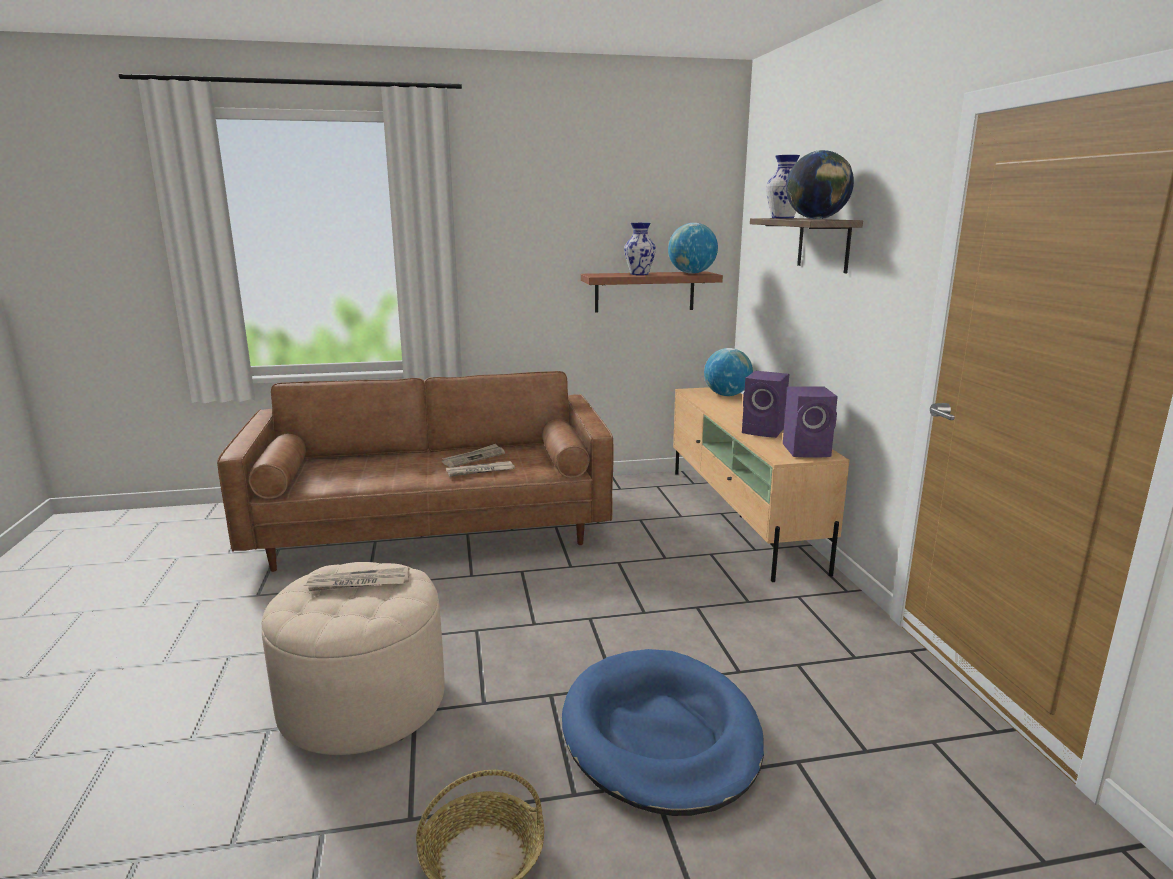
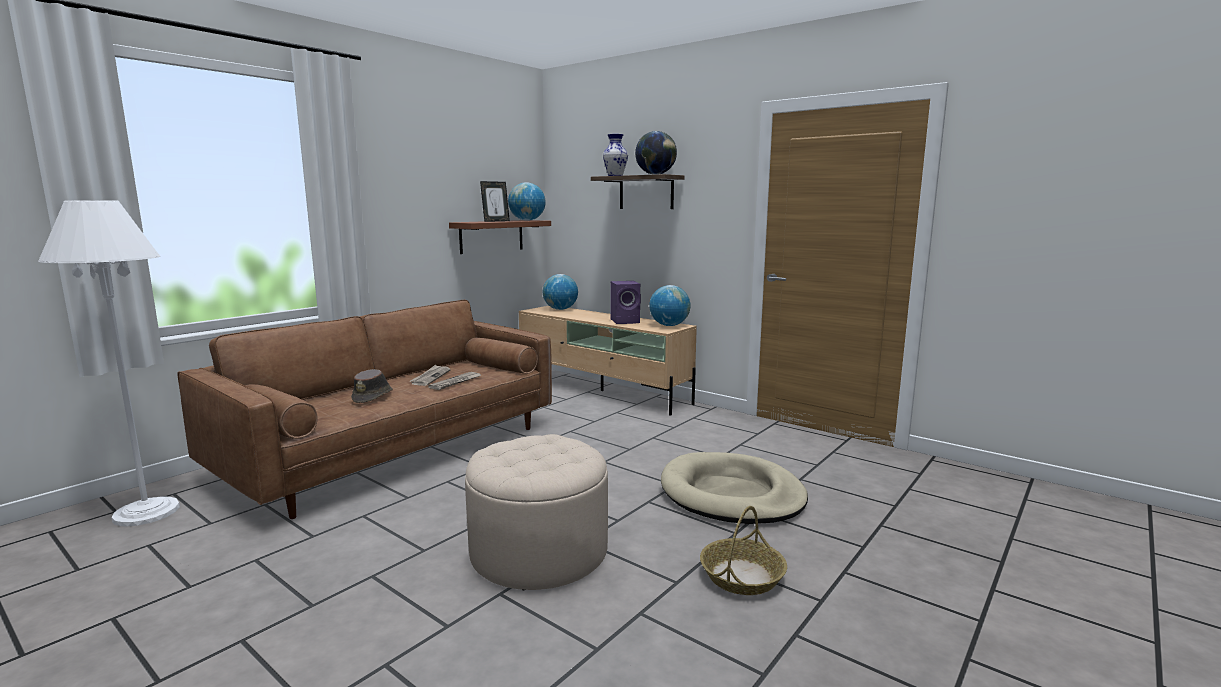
camera: 40 degrees left, 5 degrees down
newspaper [304,567,410,591] -> none
blue dog bed [562,649,764,816] -> beige dog bed [661,452,808,524]
vase [624,223,656,275] -> picture frame [480,181,510,222]
purple speaker [783,386,838,458] -> globe [649,285,691,326]
none -> white floor lamp [38,200,180,526]
none -> brown hat [351,369,393,403]

